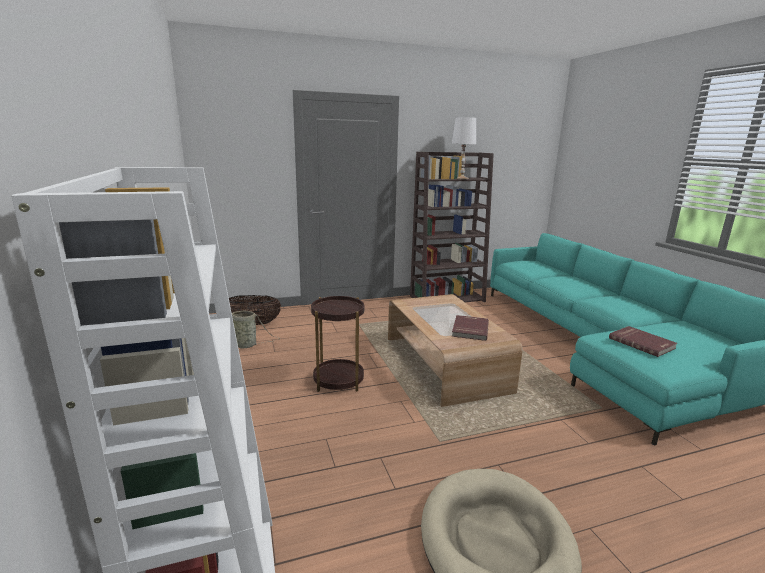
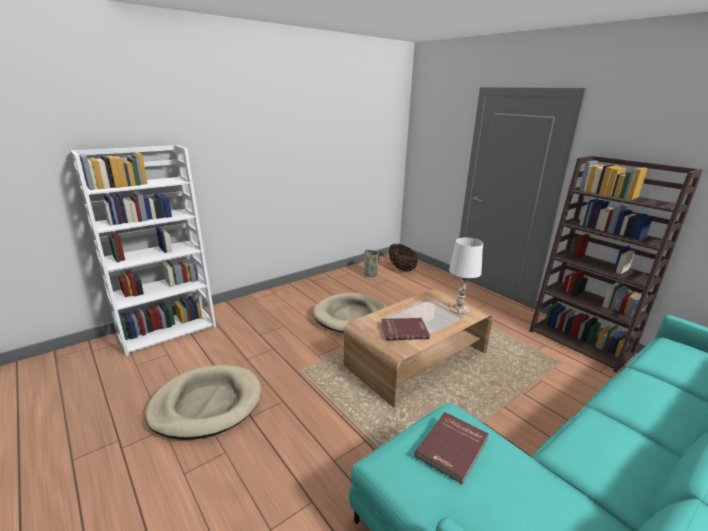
camera: 70 degrees right, 5 degrees up
brown side table [311,296,364,392] -> beige dog bed [313,293,387,333]
white table lamp [452,117,476,179] -> white table lamp moved to [449,238,483,315]

